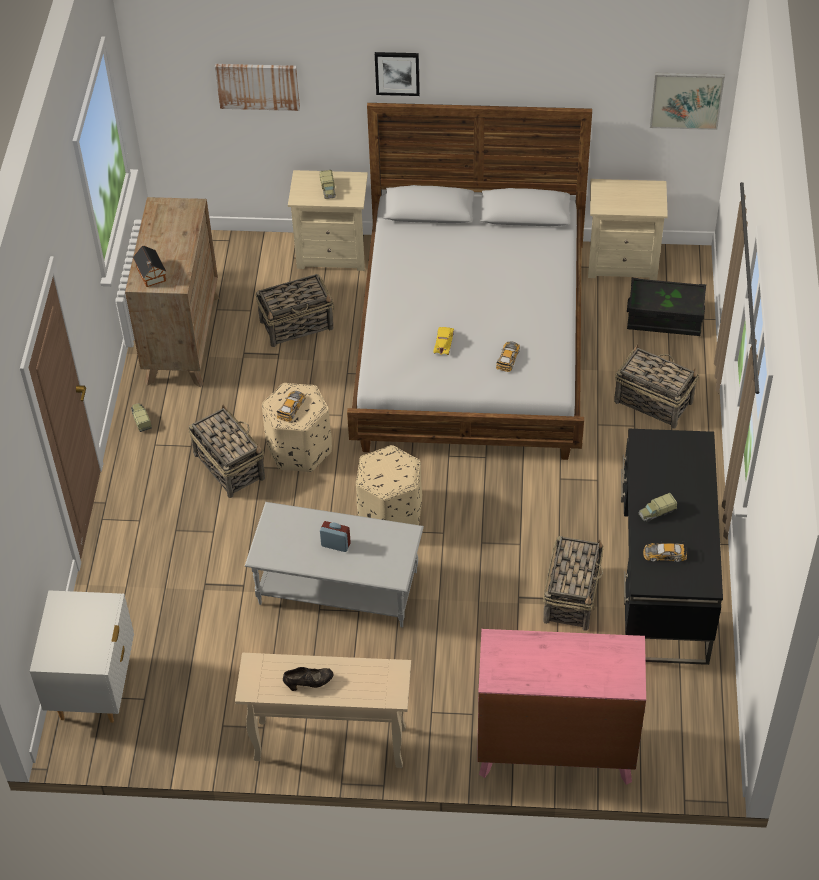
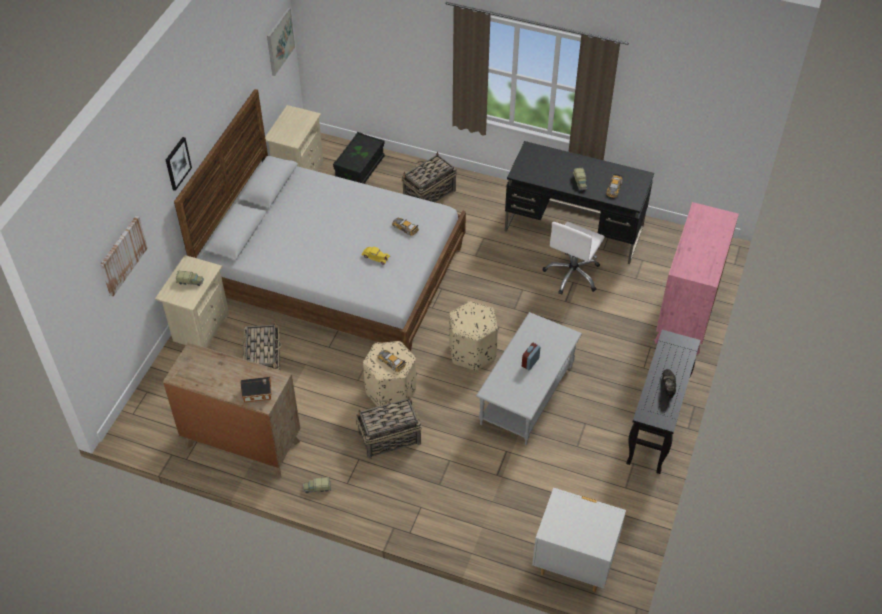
camera: 75 degrees left, 0 degrees up
beige console table [235,653,411,768] -> black console table [626,330,700,474]
basket [543,536,603,631] -> white office chair [543,222,605,295]

